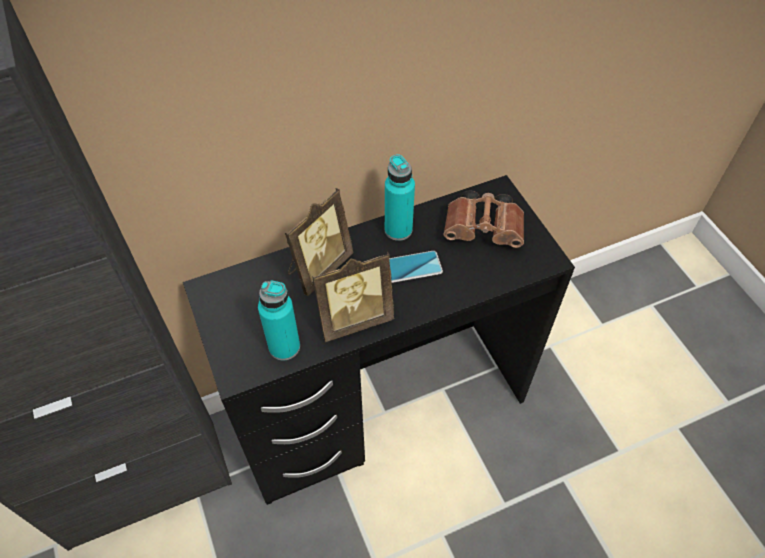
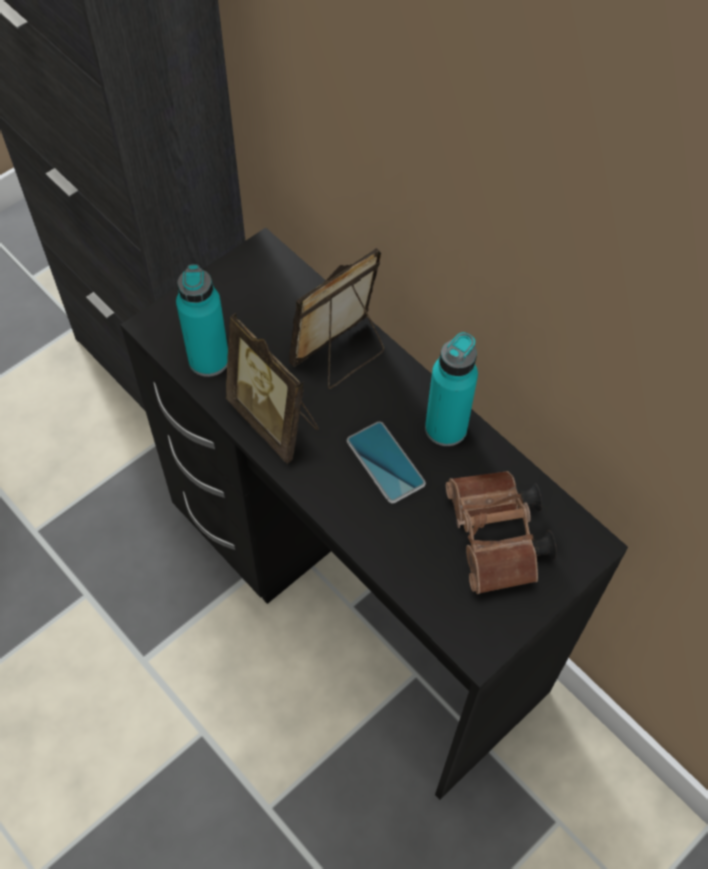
camera: 70 degrees right, 5 degrees up
picture frame [285,188,353,296] -> picture frame turned 120 degrees clockwise [289,248,384,389]

